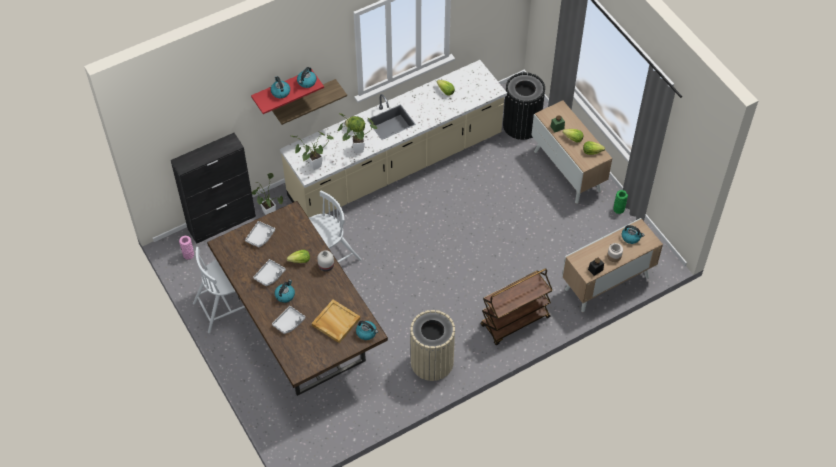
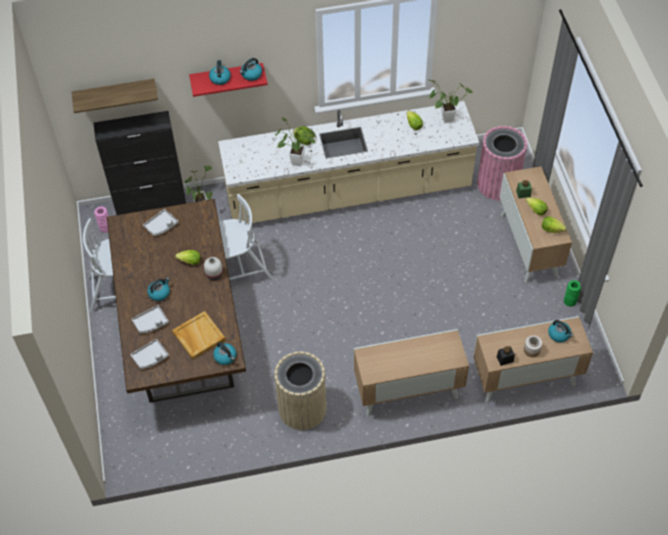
camera: 20 degrees right, 0 degrees up
grey tray [253,259,286,286] -> grey tray moved to [131,339,169,369]
shelf [272,79,347,125] -> shelf moved to [72,79,158,113]
potted plant [291,132,333,170] -> potted plant moved to [428,79,473,123]
brown cart [480,268,553,345] -> cabinet [354,329,469,416]
black trash can [503,72,545,140] -> pink trash can [477,126,527,201]

